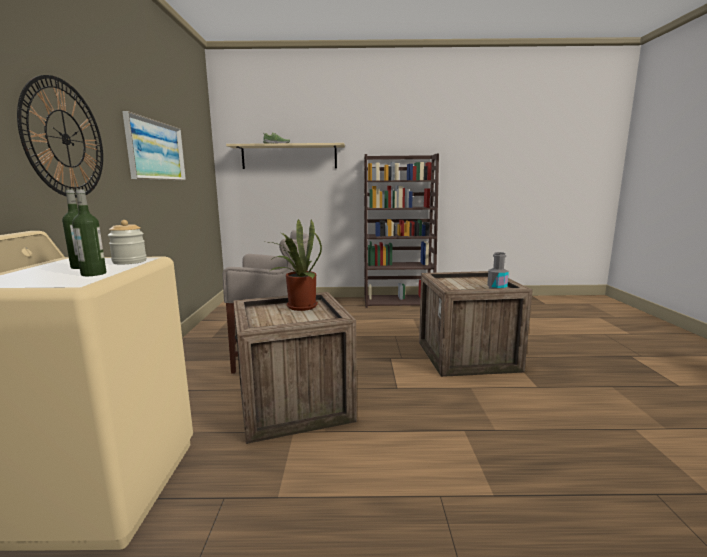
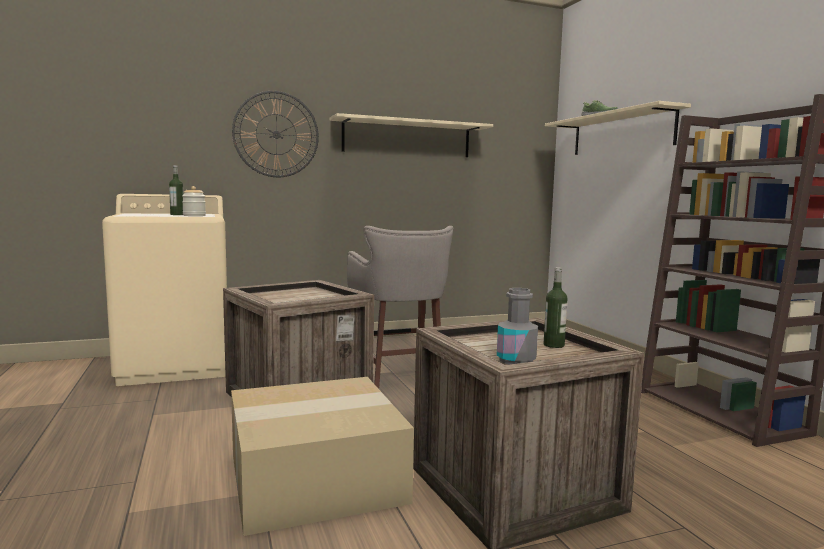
camera: 70 degrees right, 5 degrees down
bottle [72,189,106,276] -> bottle moved to [544,267,567,348]
picture [122,111,186,181] -> beige shelf [330,113,493,157]
potted plant [270,219,322,311] -> none
none -> cardboard box [231,377,414,536]

